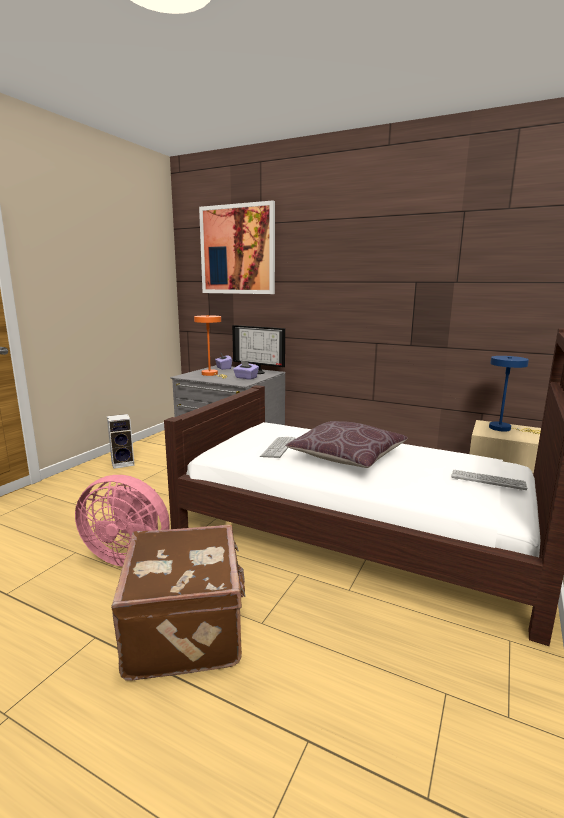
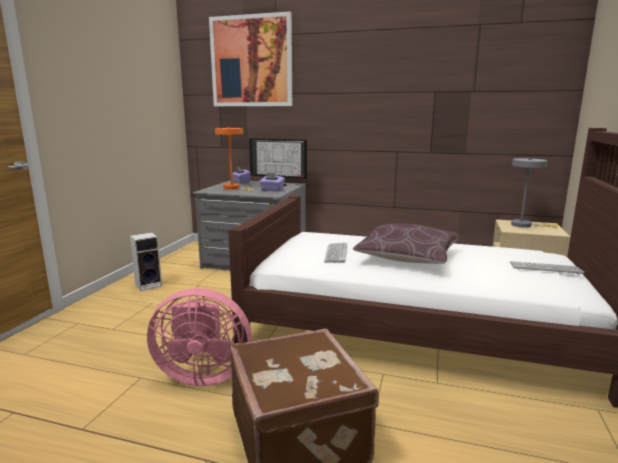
camera: 10 degrees left, 0 degrees up
blue table lamp [489,356,541,434] -> grey table lamp [511,158,559,228]

